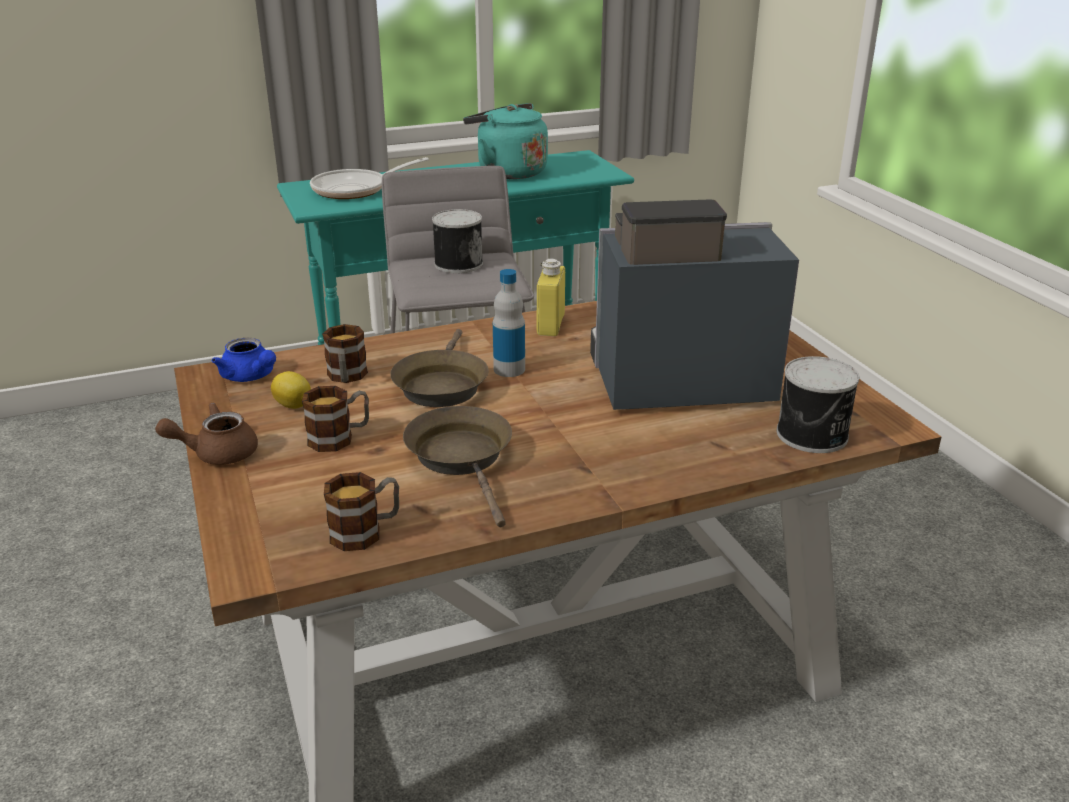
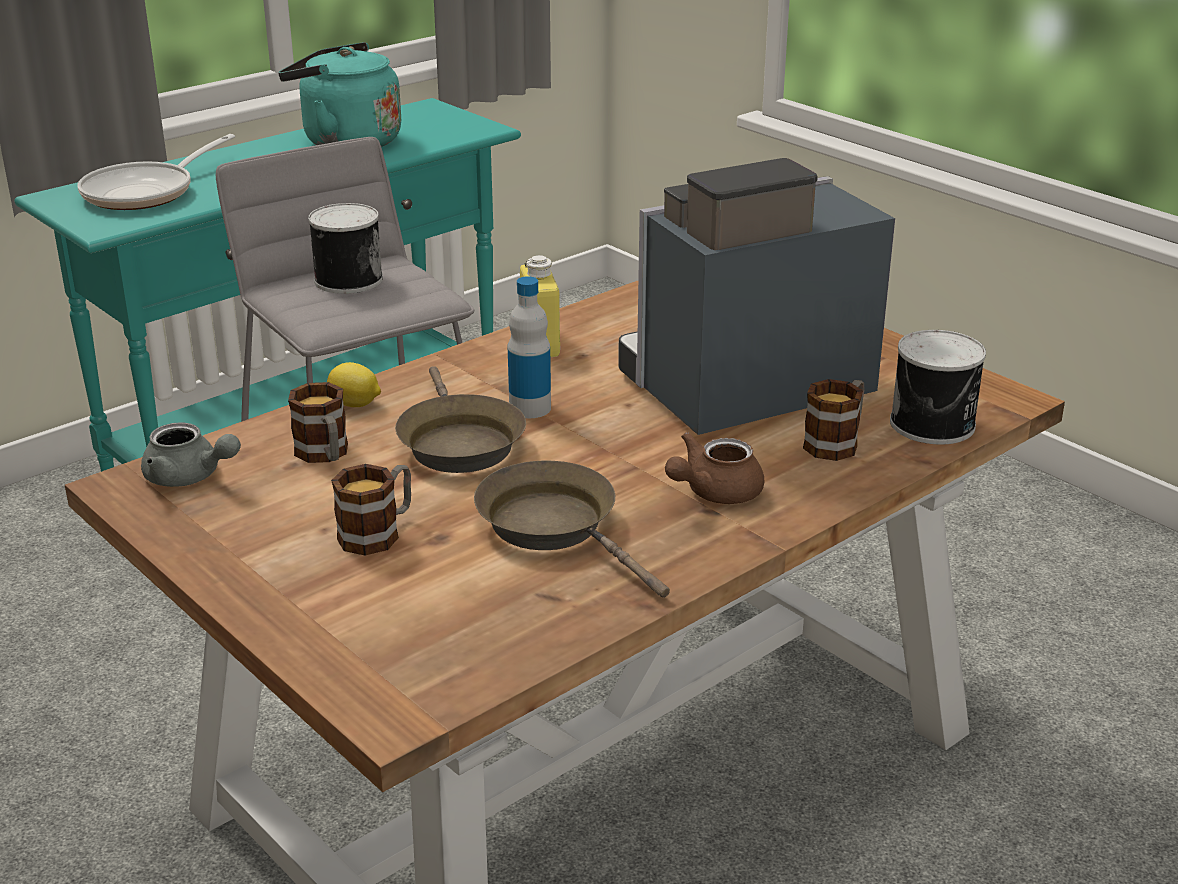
camera: 20 degrees left, 0 degrees up
brown teapot [155,403,258,465] -> brown teapot moved to [665,432,764,504]
blue teapot [212,338,276,382] -> grey teapot [141,422,241,487]
lemon [271,371,311,409] -> lemon moved to [327,362,381,407]
mug [324,472,399,551] -> mug moved to [803,379,865,461]

